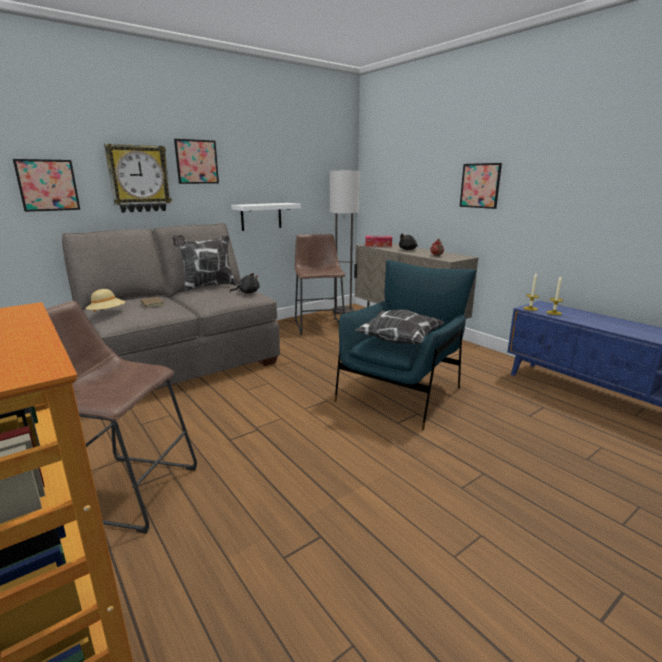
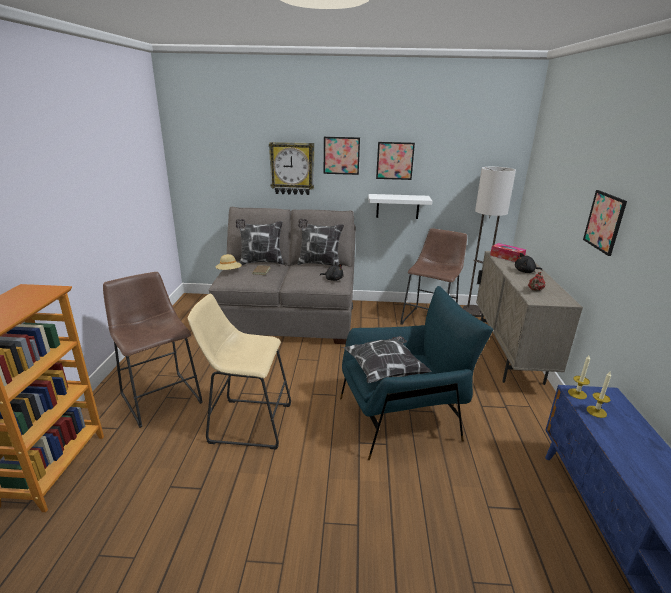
camera: 40 degrees right, 5 degrees up
picture [13,159,80,212] -> picture moved to [376,142,415,180]
none -> beige stool [188,294,291,450]
none -> pillow [236,219,284,265]

